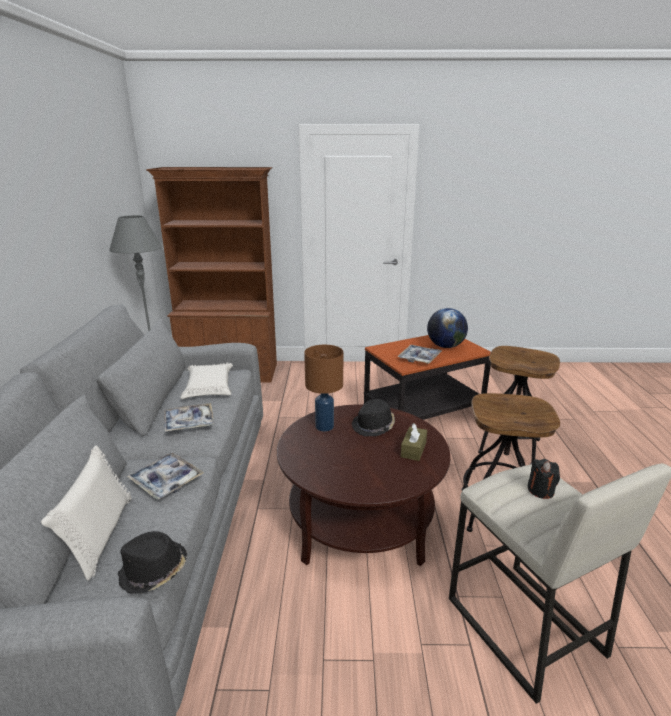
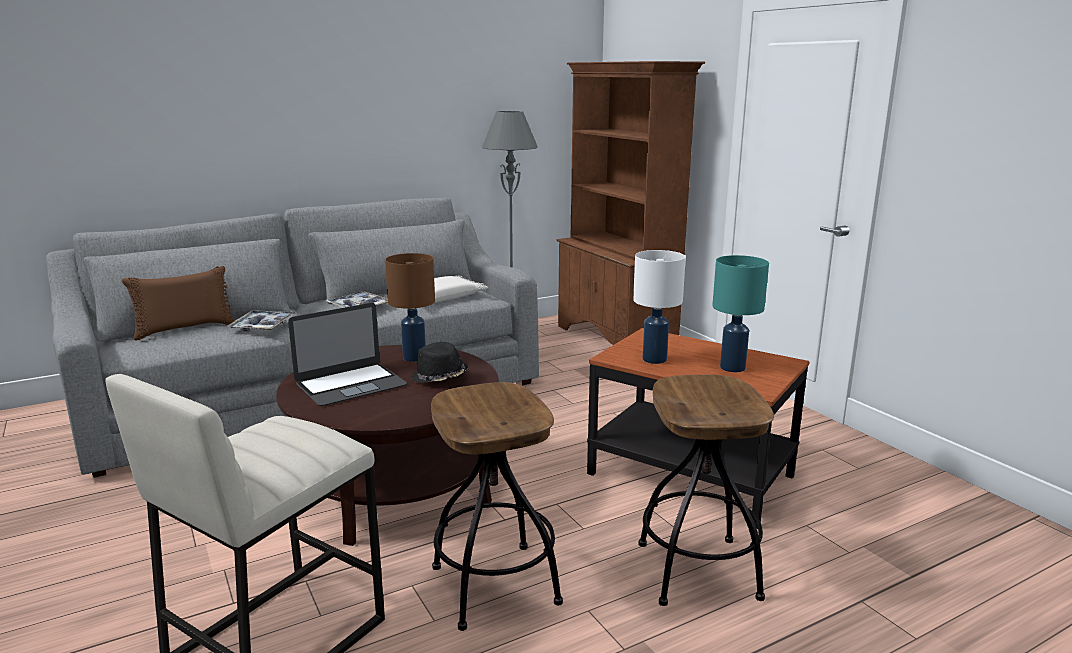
camera: 60 degrees right, 5 degrees down
white pillow [41,446,132,581] -> brown pillow [122,266,235,340]
black hat [118,531,187,594] -> none
tray [397,345,442,364] -> white table lamp [633,250,686,364]
brown tissue box [401,423,427,461] -> none
globe [427,308,468,348] -> turquoise table lamp [712,255,769,372]
black candle [527,459,560,499] -> none
none -> laptop [288,303,407,406]

